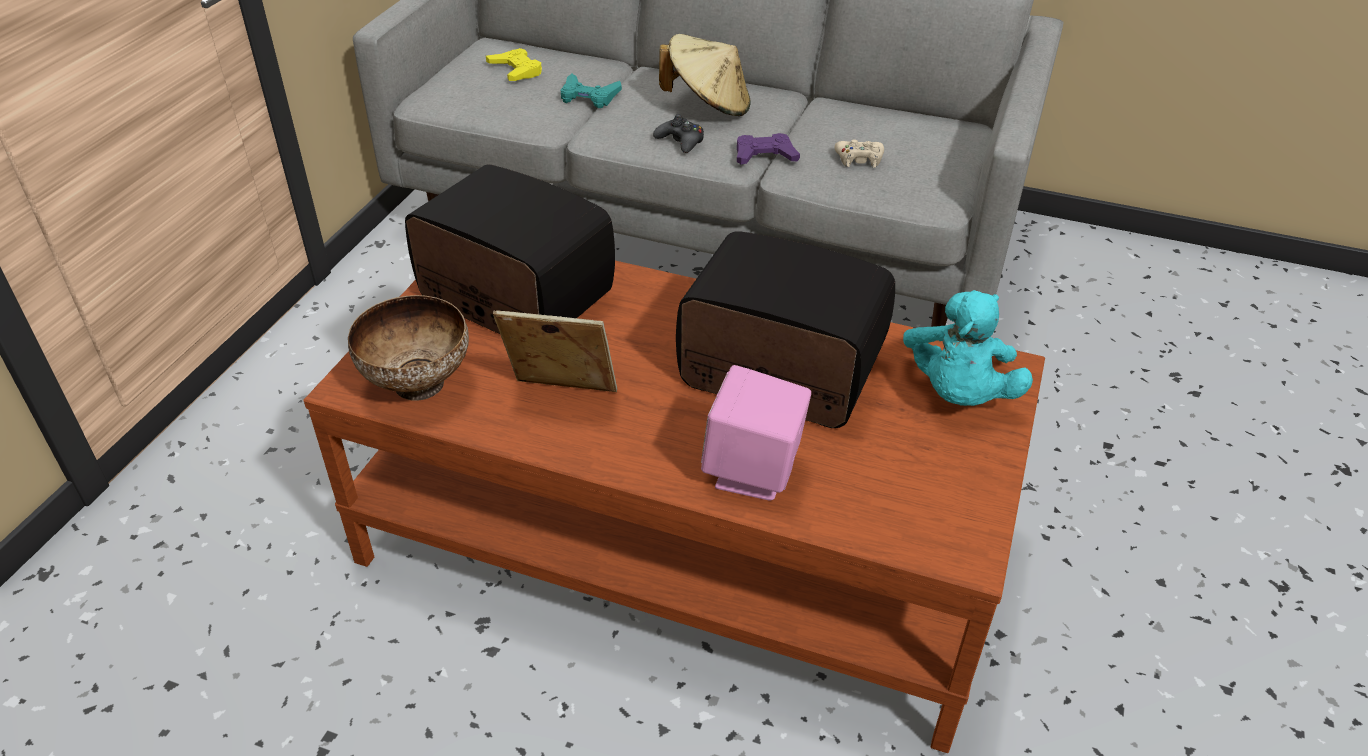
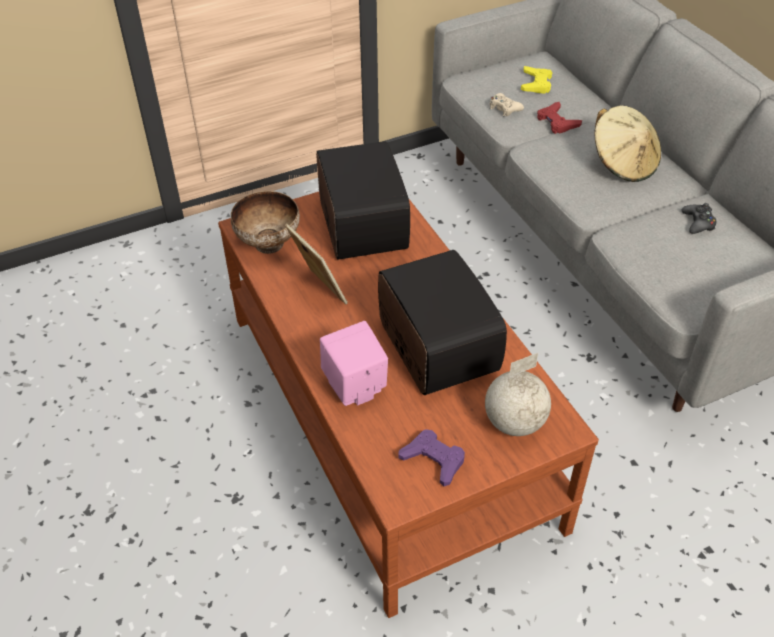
camera: 45 degrees right, 5 degrees up
turquoise game controller [561,74,622,108] -> red game controller [537,102,582,134]
black game controller [653,114,704,153] -> black game controller moved to [682,203,716,234]
purple game controller [737,133,800,165] -> purple game controller moved to [398,430,465,486]
beige game controller [835,140,884,168] -> beige game controller moved to [490,93,524,116]
turquoise plush toy [903,290,1033,406] -> globe [485,353,551,436]

